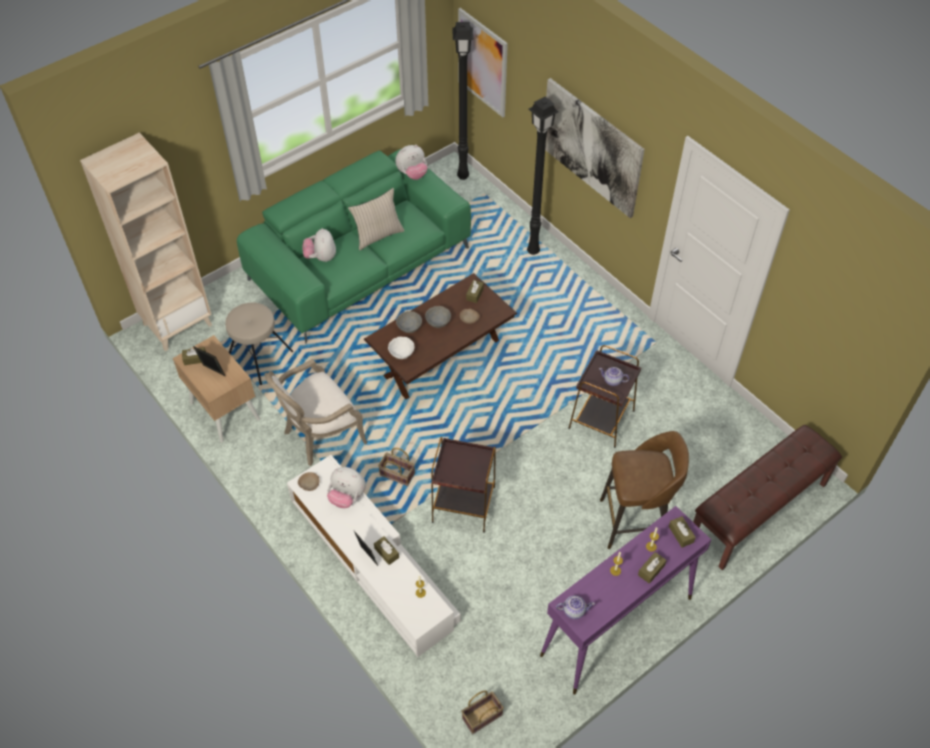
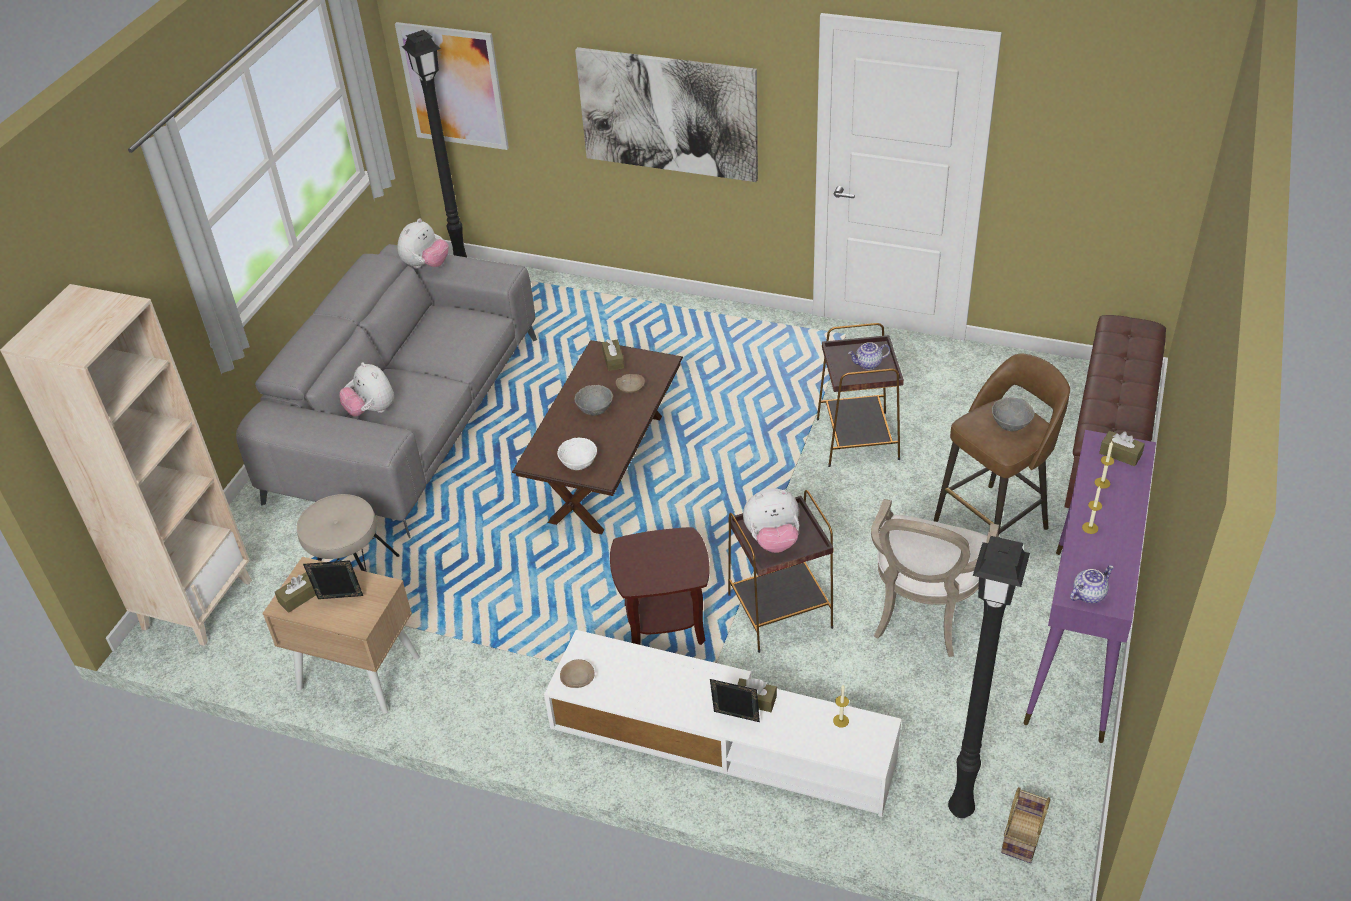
camera: 30 degrees left, 10 degrees down
green sofa [237,149,471,344] -> grey sofa [236,244,537,538]
armchair [265,359,367,466] -> armchair moved to [871,499,1000,657]
plush toy [327,467,366,508] -> plush toy moved to [743,488,799,553]
beige pillow [348,188,404,250] -> none
basket [378,448,415,486] -> brown side table [610,527,710,645]
grey bowl [396,311,422,333] -> grey bowl moved to [992,397,1034,431]
black floor lamp [527,96,559,255] -> black floor lamp moved to [948,536,1030,818]
brown tissue box [638,552,667,584] -> none

